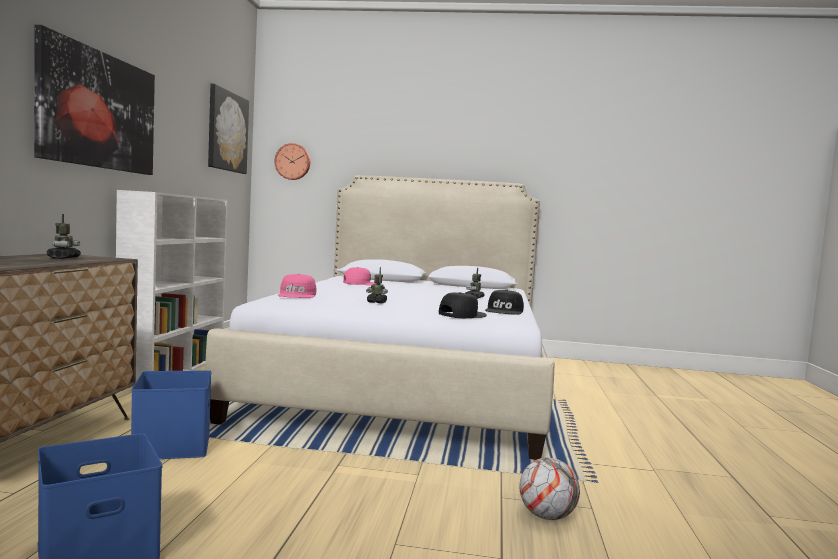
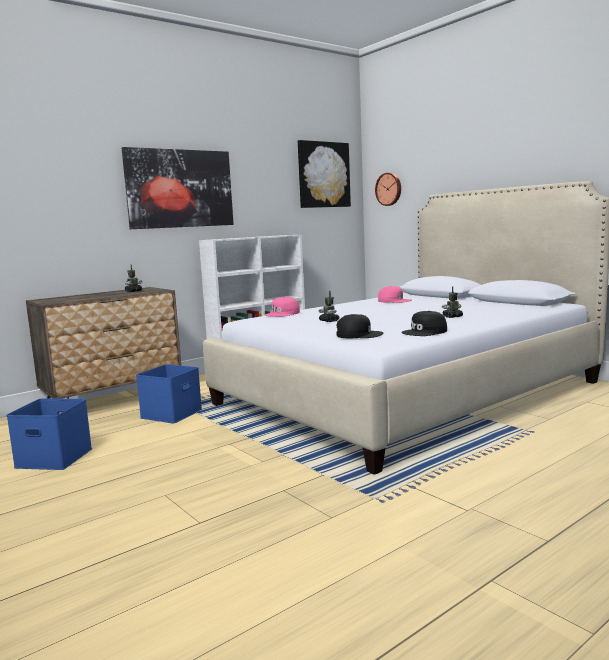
camera: 45 degrees right, 5 degrees up
football [519,458,580,520] -> none

